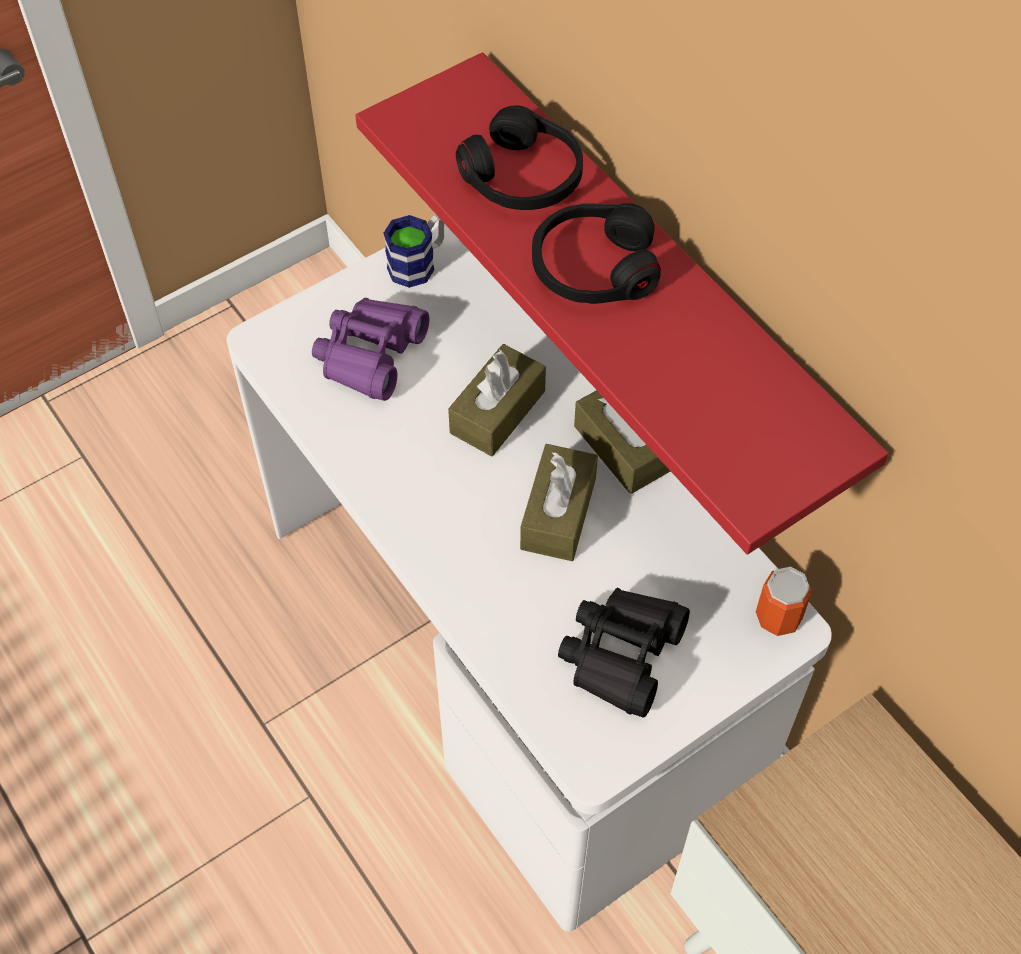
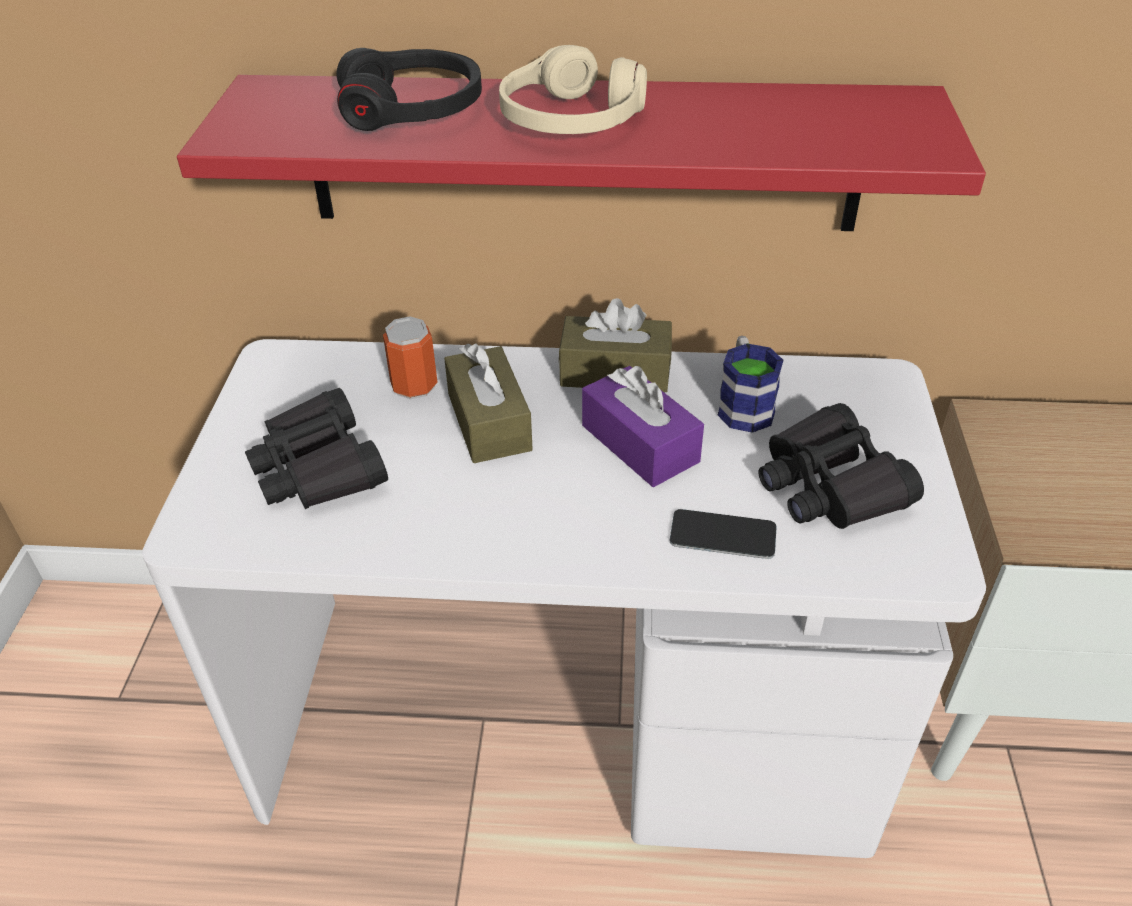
camera: 50 degrees left, 15 degrees down
purple binoculars [312,298,430,401] -> black binoculars [245,388,388,509]
mug [383,215,444,288] -> mug moved to [718,336,784,433]
brown tissue box [520,444,598,561] -> purple tissue box [582,366,704,487]
black headphones [532,203,661,304] -> beige headphones [499,45,647,134]
can [756,567,812,636] -> can moved to [383,316,438,399]
none -> phone [670,509,777,559]

